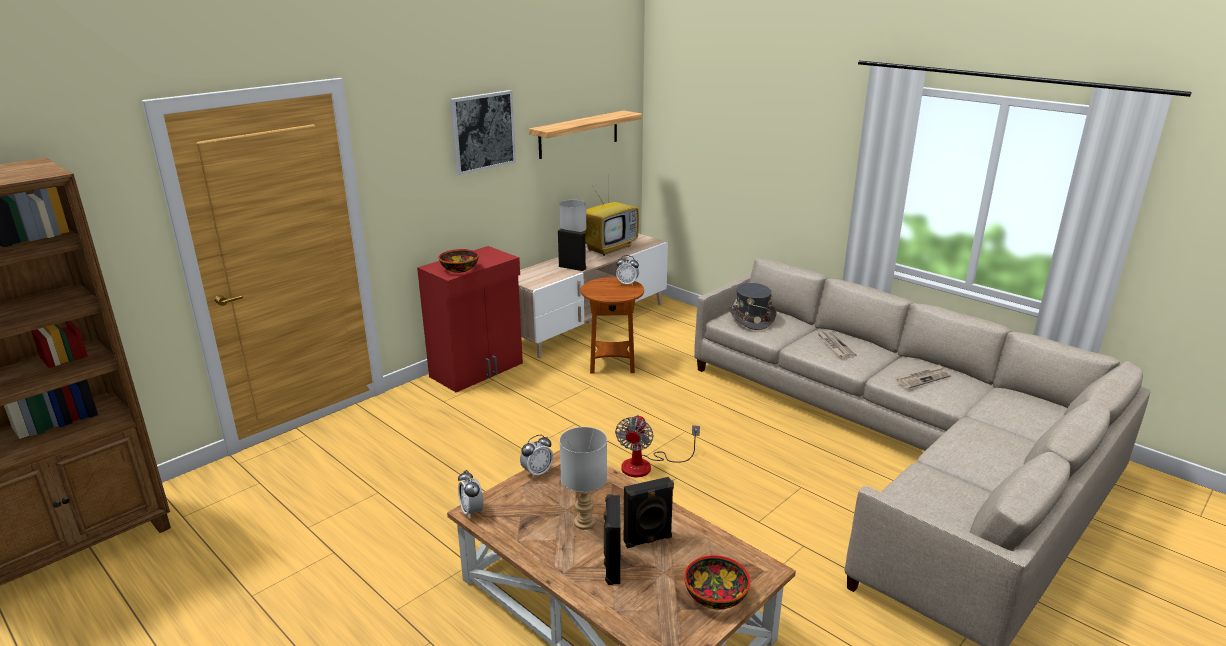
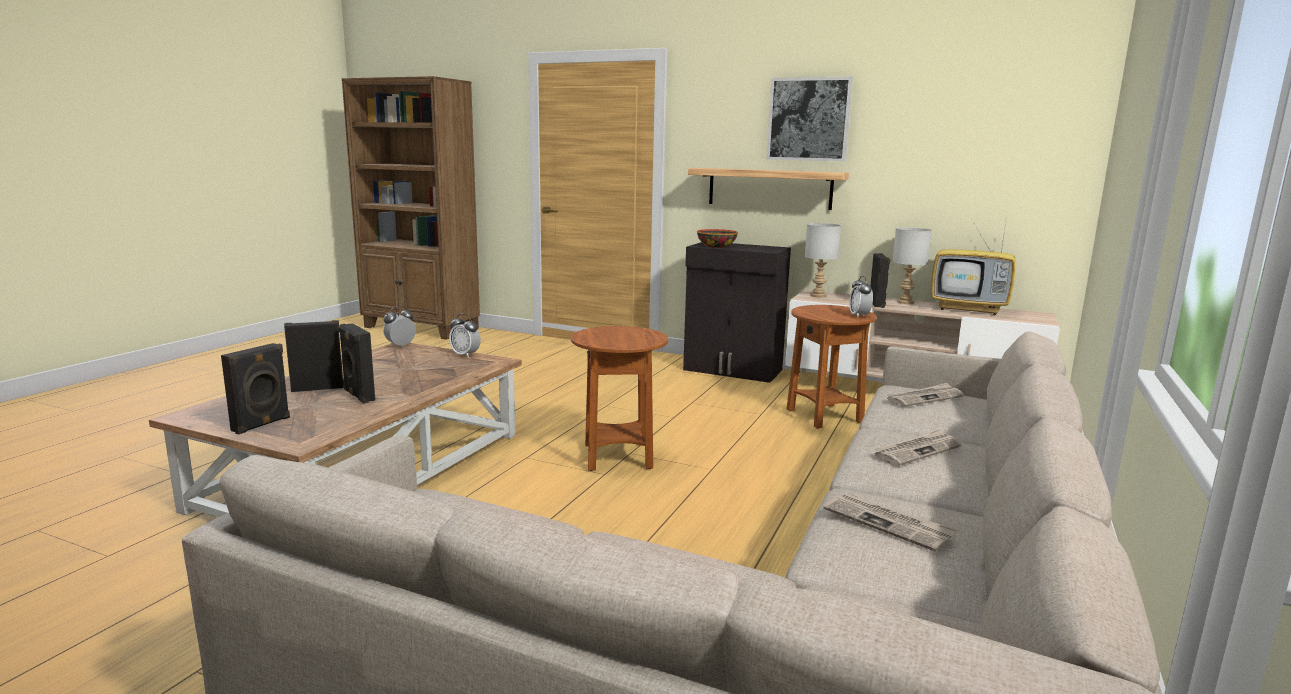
camera: 70 degrees right, 10 degrees down
red cabinet [417,246,523,392] -> black cabinet [683,242,791,383]
shelf [529,110,642,159] -> shelf moved to [688,168,849,210]
grey table lamp [560,427,607,530] -> grey table lamp moved to [805,223,841,298]
fan [615,415,700,477] -> brown side table [571,326,668,471]
bowl [684,555,751,610] -> black speaker [221,343,290,435]
grey hat [729,283,776,330] -> newspaper [886,383,964,407]

